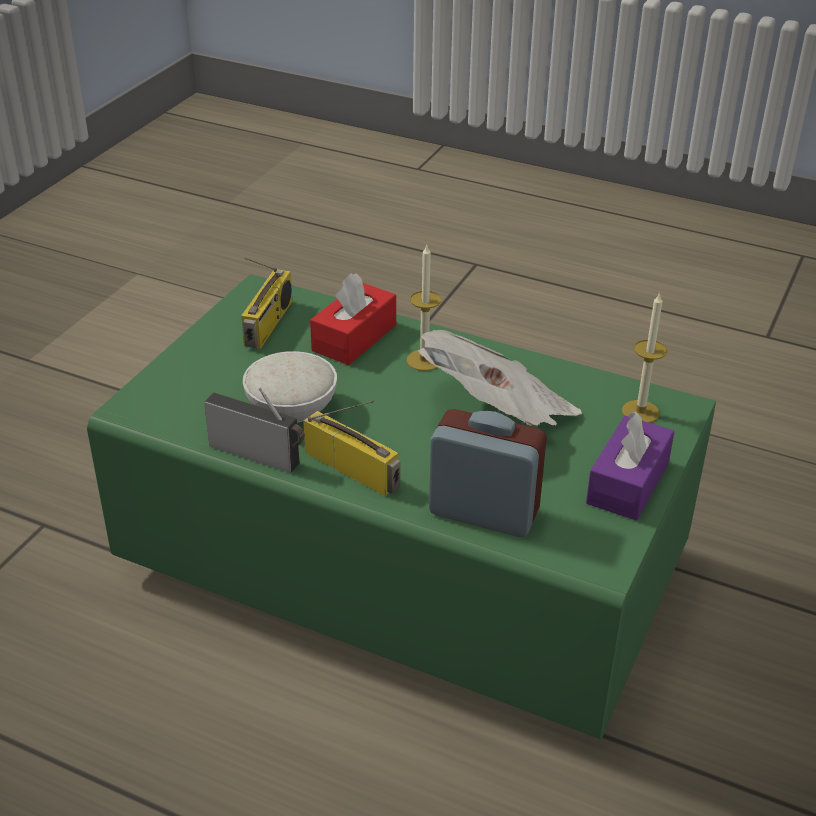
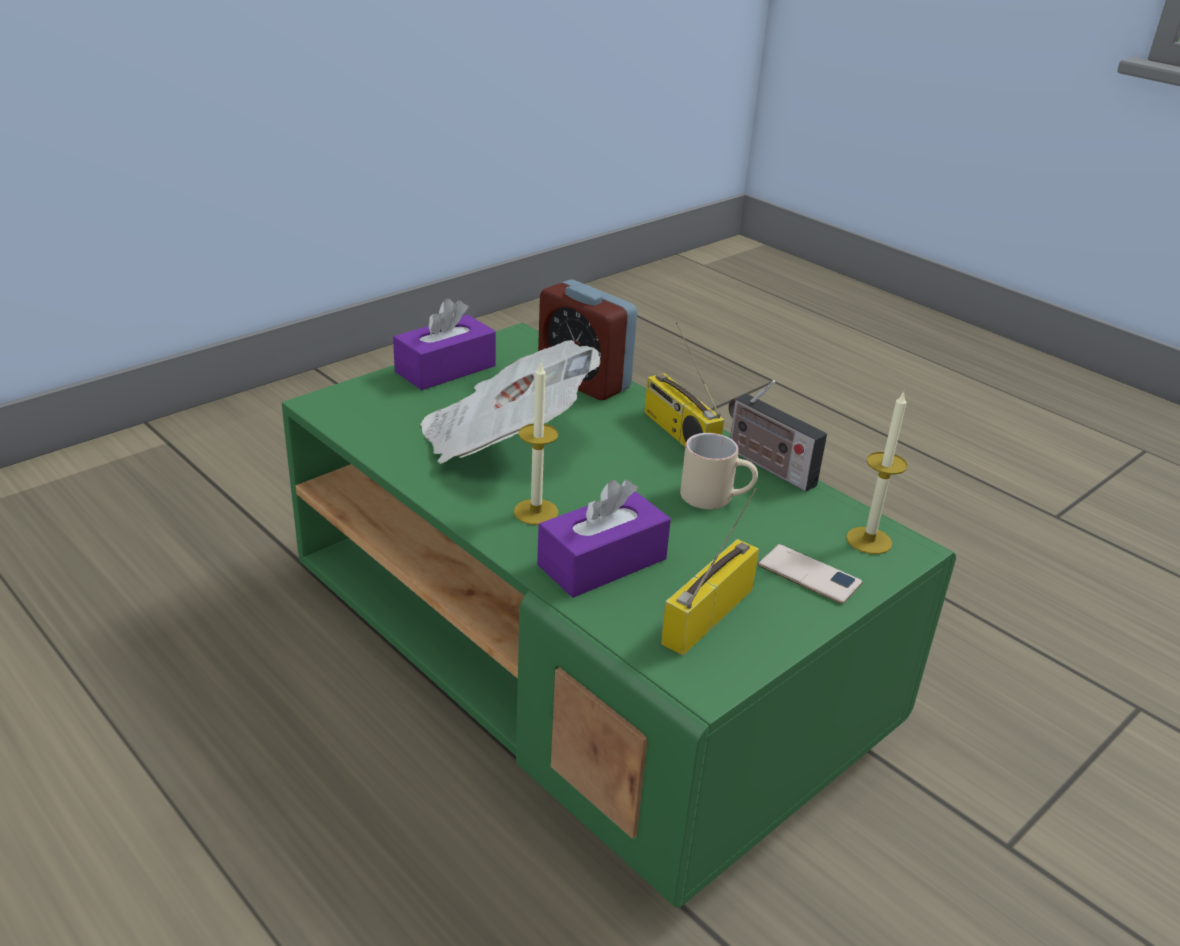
camera: 160 degrees left, 5 degrees down
white bowl [243,351,337,423] -> beige mug [680,433,758,509]
red tissue box [310,273,396,365] -> purple tissue box [537,480,671,598]
candle [622,292,667,423] -> candle moved to [846,391,908,554]
none -> phone [758,544,863,604]

